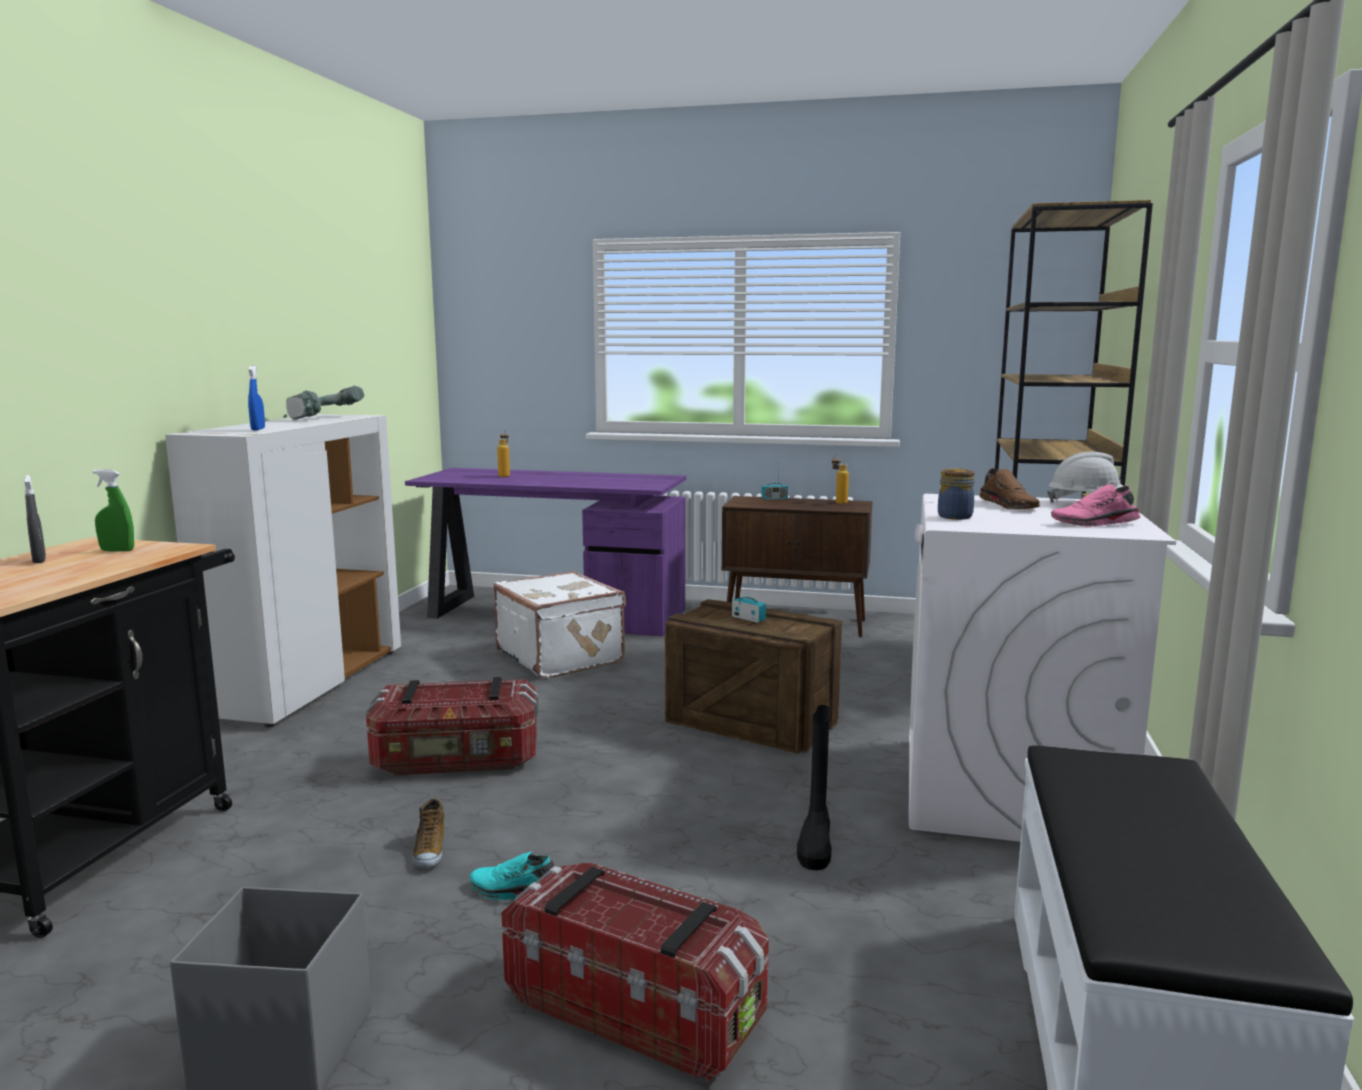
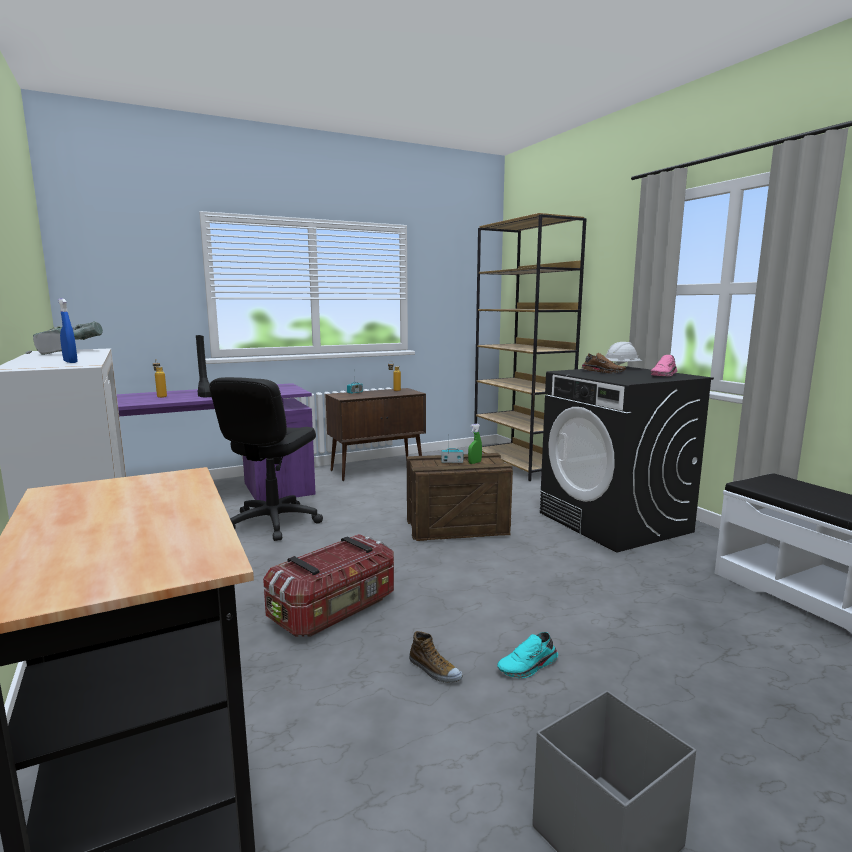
camera: 40 degrees left, 0 degrees up
grey spray bottle [24,475,46,563] -> none
green spray bottle [93,470,134,551] -> green spray bottle moved to [468,424,482,464]
white suitcase [494,571,626,678] -> black office chair [209,377,323,541]
storage box [501,862,769,1082] -> none
black boot [797,705,831,870] -> black boot moved to [196,335,211,397]
white washing machine [909,494,1176,842] -> black washing machine [540,366,714,553]
jar [938,468,975,520] -> none

